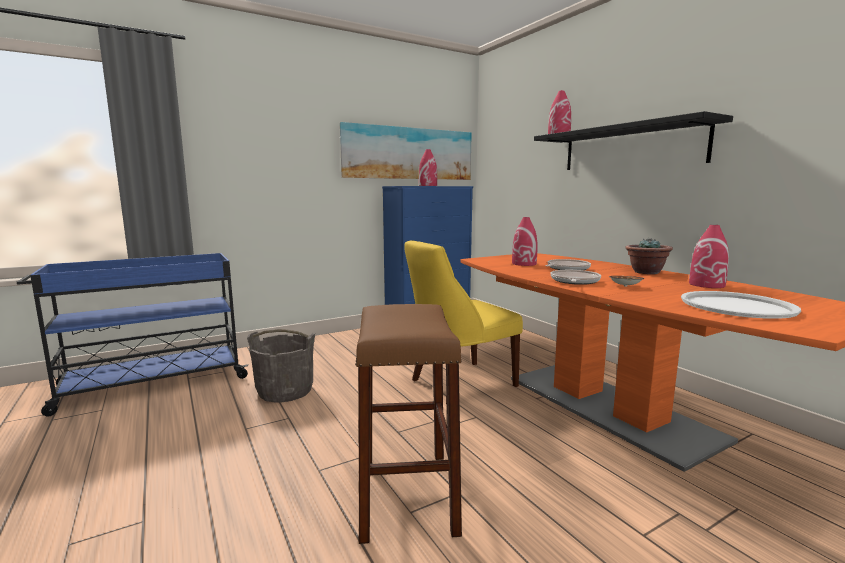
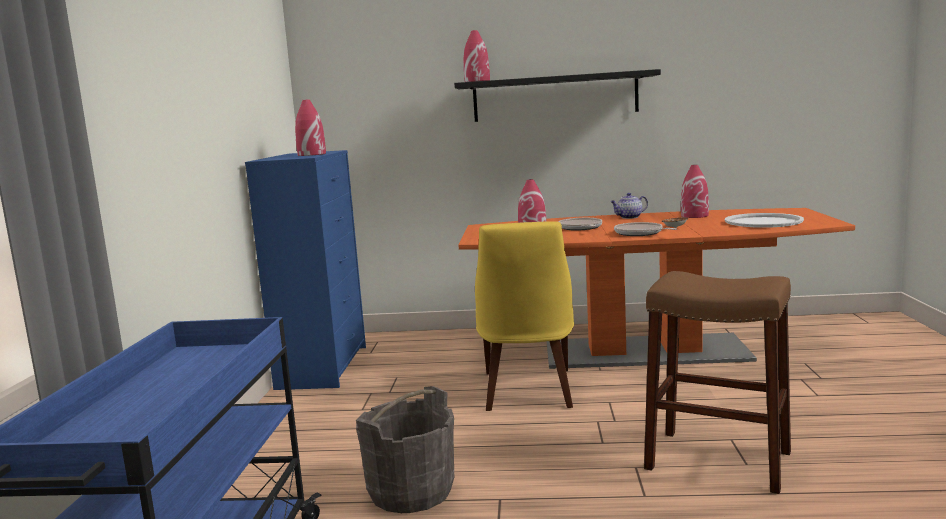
camera: 55 degrees left, 0 degrees up
picture [340,122,472,180] -> none
potted plant [625,238,673,274] -> teapot [610,193,648,219]

